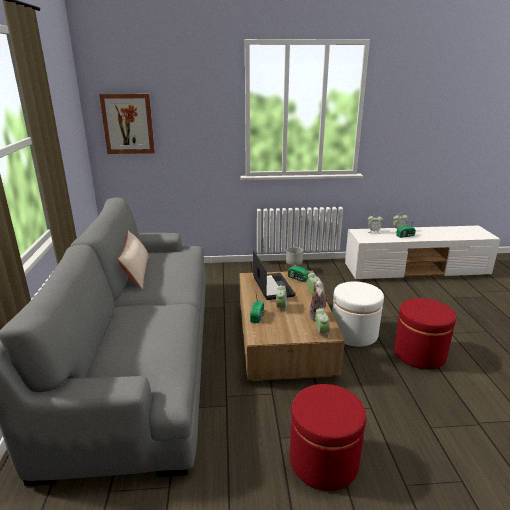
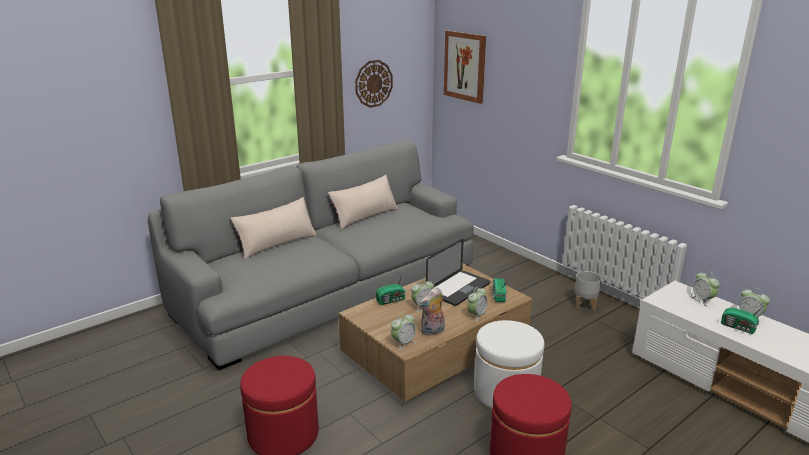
camera: 55 degrees right, 0 degrees up
none -> beige pillow [231,197,317,259]
none -> wall clock [355,60,393,108]

